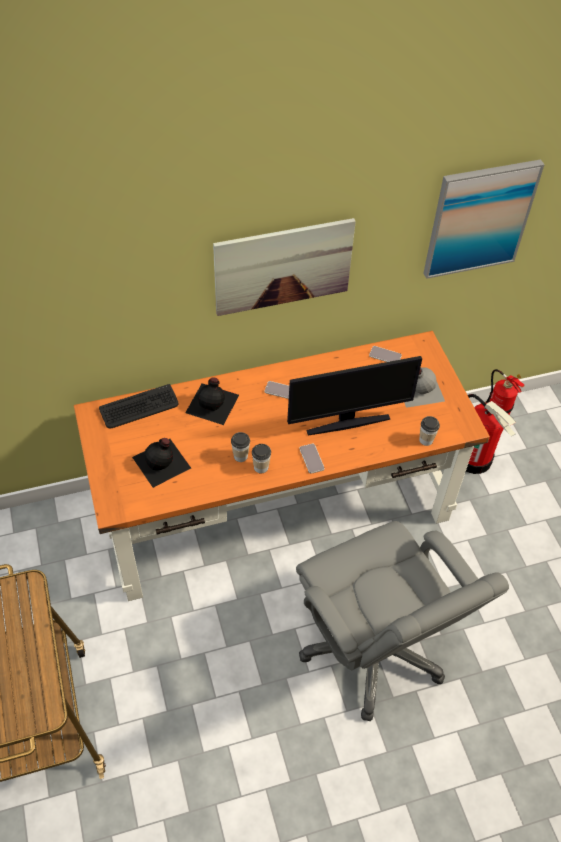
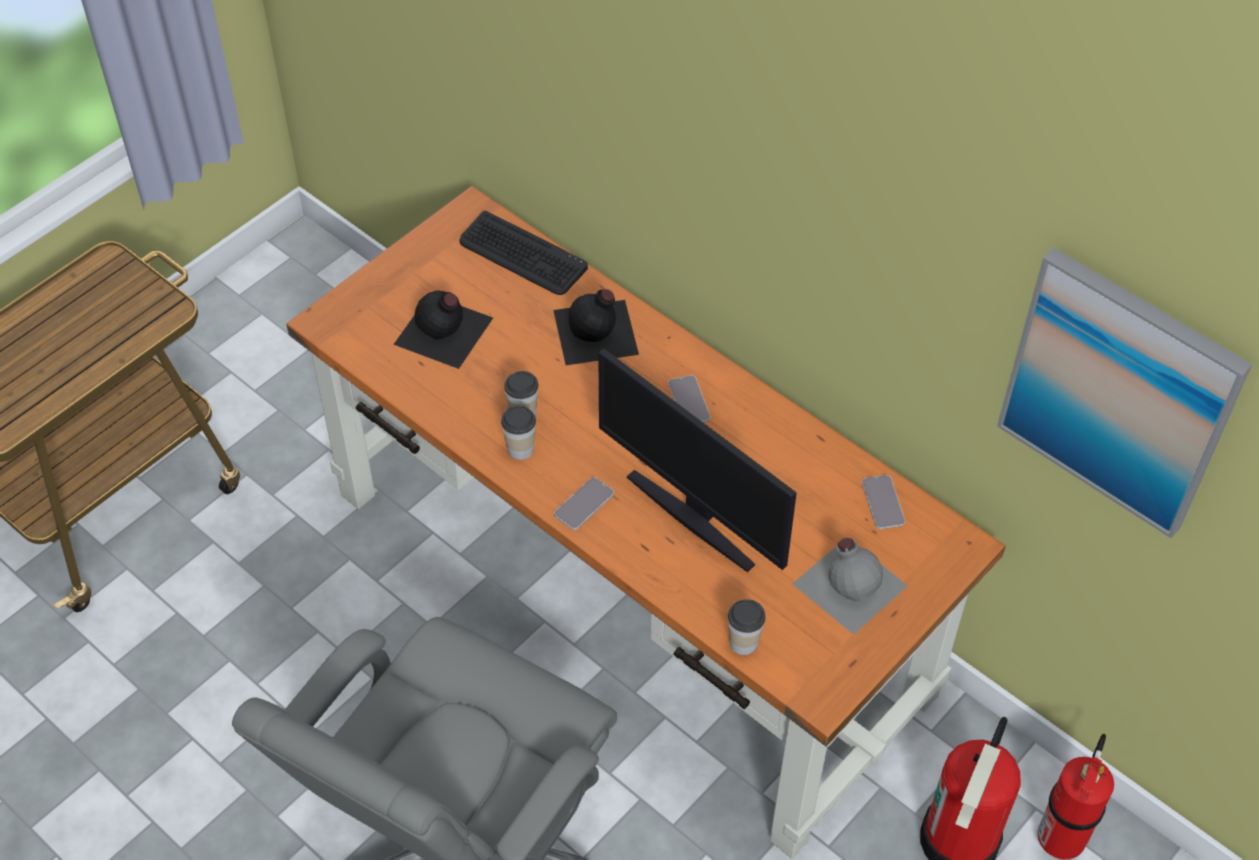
camera: 60 degrees right, 0 degrees up
picture [213,218,356,316] -> none

